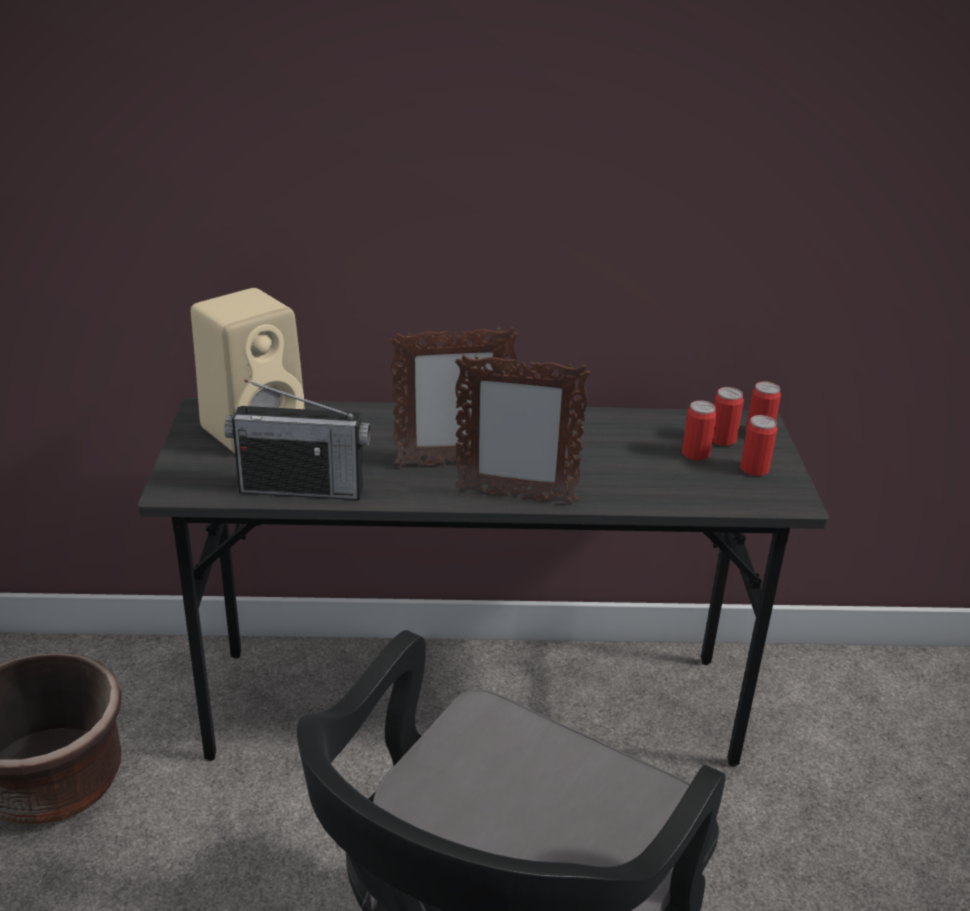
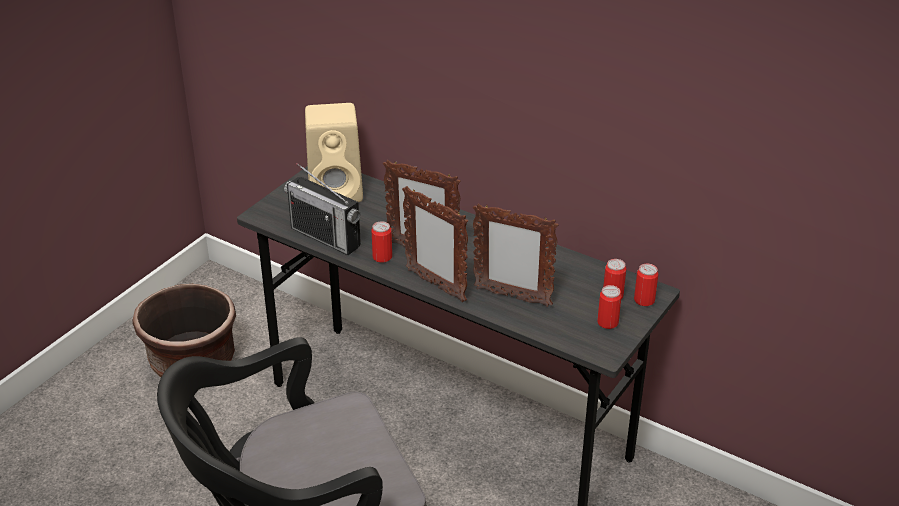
camera: 35 degrees right, 5 degrees up
can [682,400,717,461] -> can moved to [372,221,392,263]
none -> picture frame [473,203,559,307]

